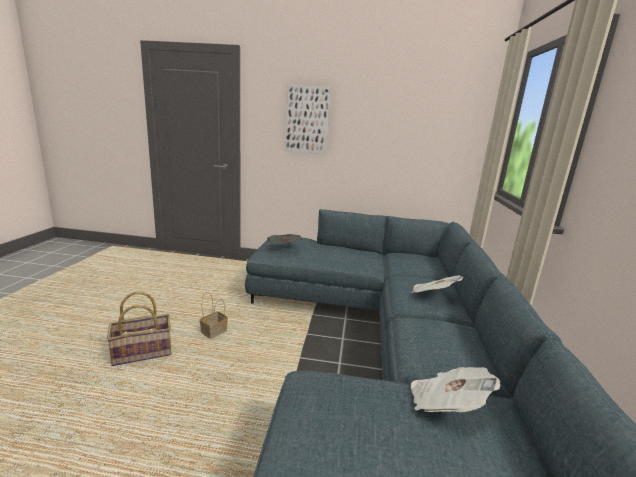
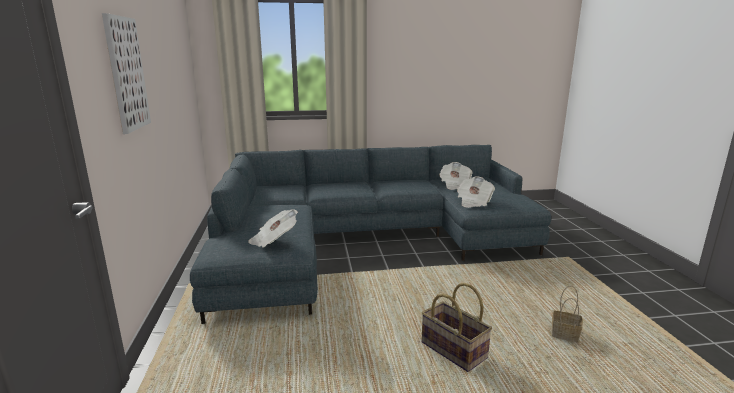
camera: 105 degrees left, 0 degrees up
basket [200,292,228,339] -> basket moved to [551,286,583,342]
newspaper [411,275,463,293] -> newspaper moved to [457,176,495,208]

